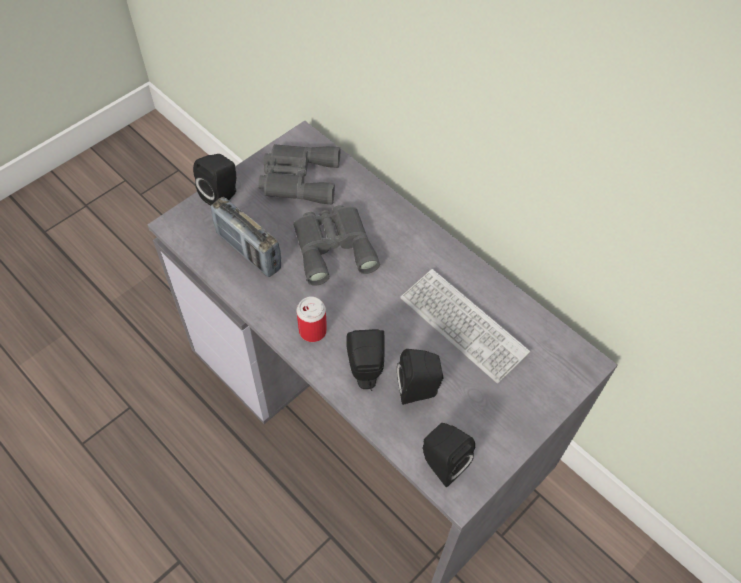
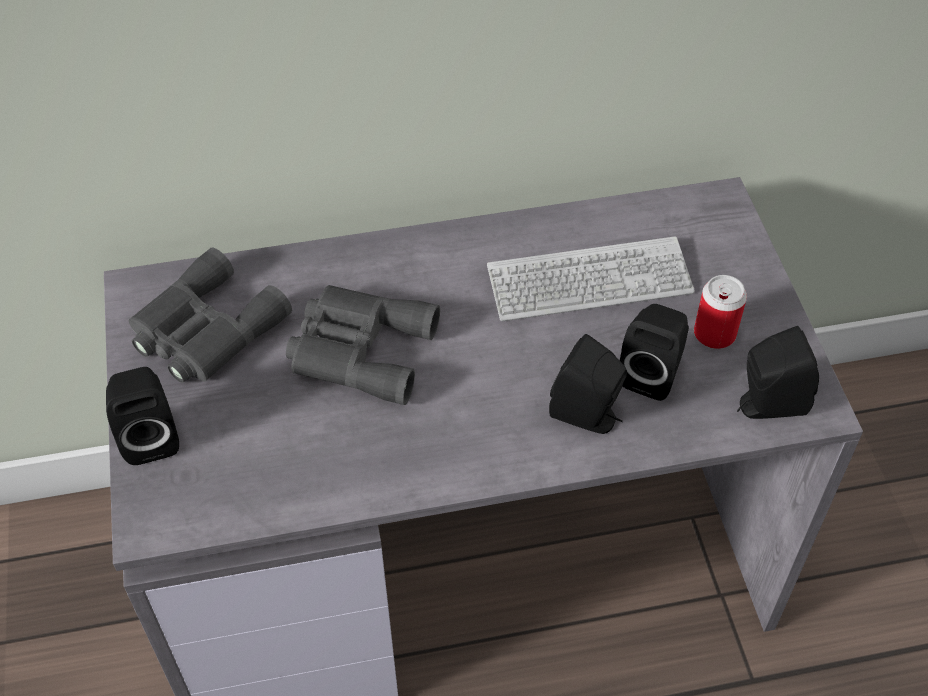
camera: 55 degrees left, 5 degrees down
radio [210,197,281,277] -> none
can [297,296,327,342] -> can moved to [694,275,747,349]

